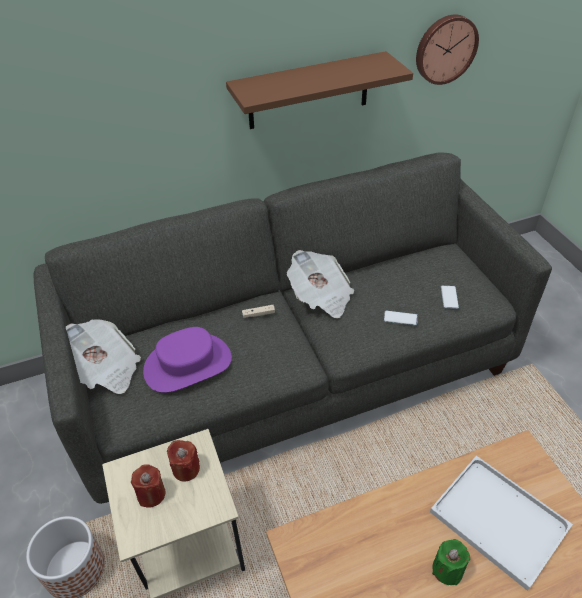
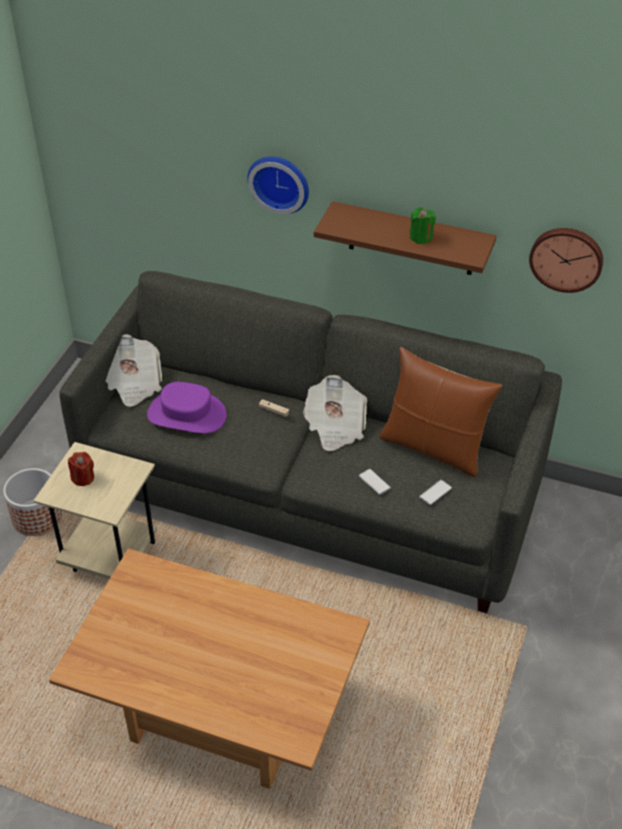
camera: 40 degrees right, 0 degrees up
red candle [167,440,200,482] -> none
white tray [430,456,573,591] -> none
green candle [432,539,470,585] -> green candle moved to [410,207,436,244]
none -> wall clock [247,156,309,214]
none -> brown pillow [379,347,502,477]

